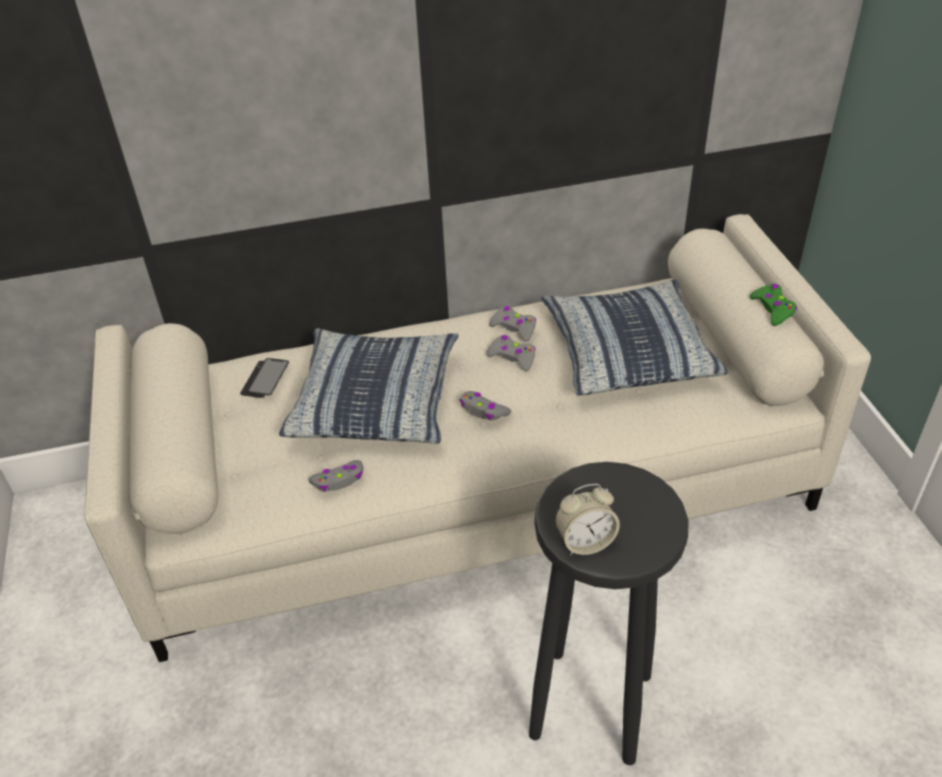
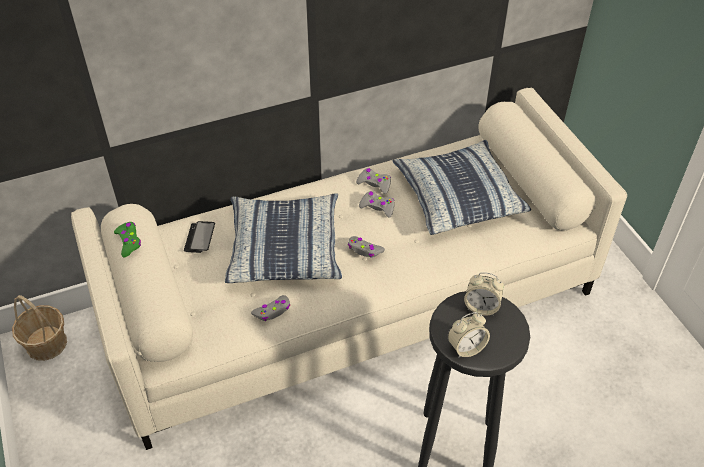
camera: 10 degrees left, 5 degrees up
green game controller [750,284,797,326] -> green game controller moved to [114,222,141,258]
none -> basket [12,295,67,361]
none -> alarm clock [464,272,504,316]

